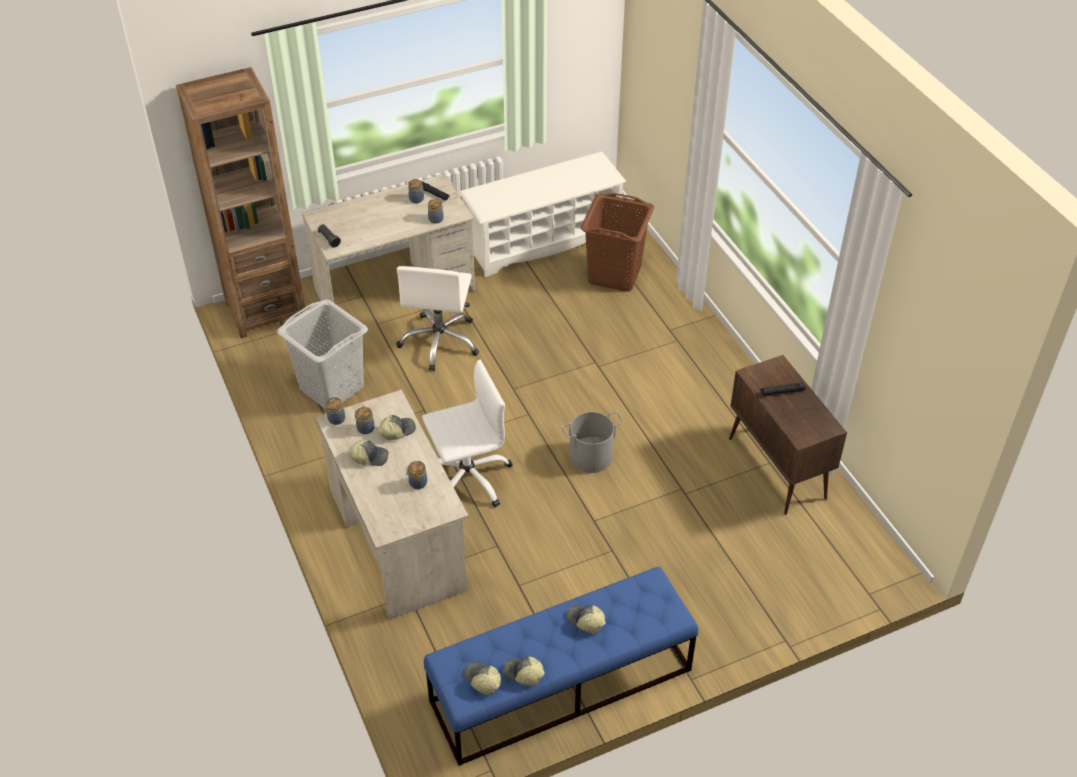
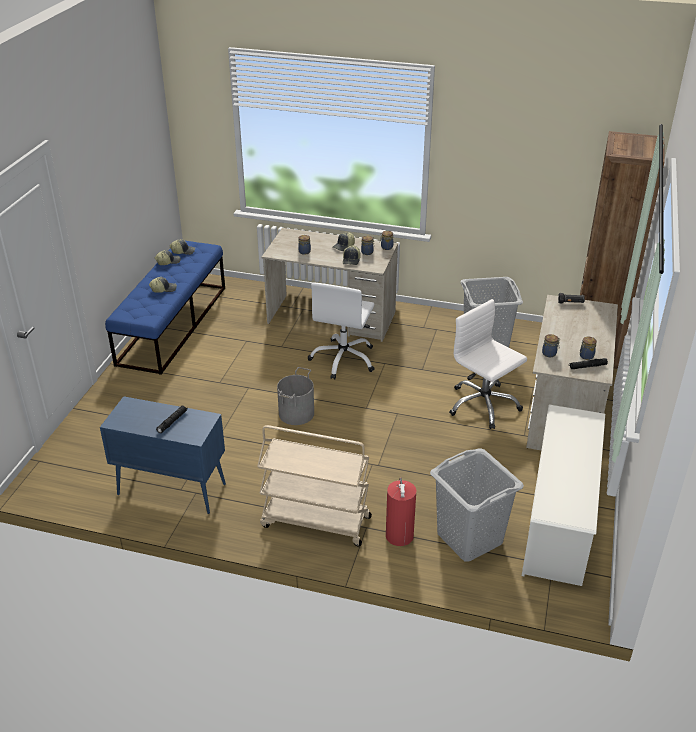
camera: 130 degrees right, 10 degrees down
brown laundry basket [581,193,654,292] -> grey laundry basket [430,449,524,562]
brown cabinet [729,355,847,515] -> blue cabinet [100,396,226,514]
none -> beige cart [257,425,372,546]
none -> fire extinguisher [386,477,416,546]

